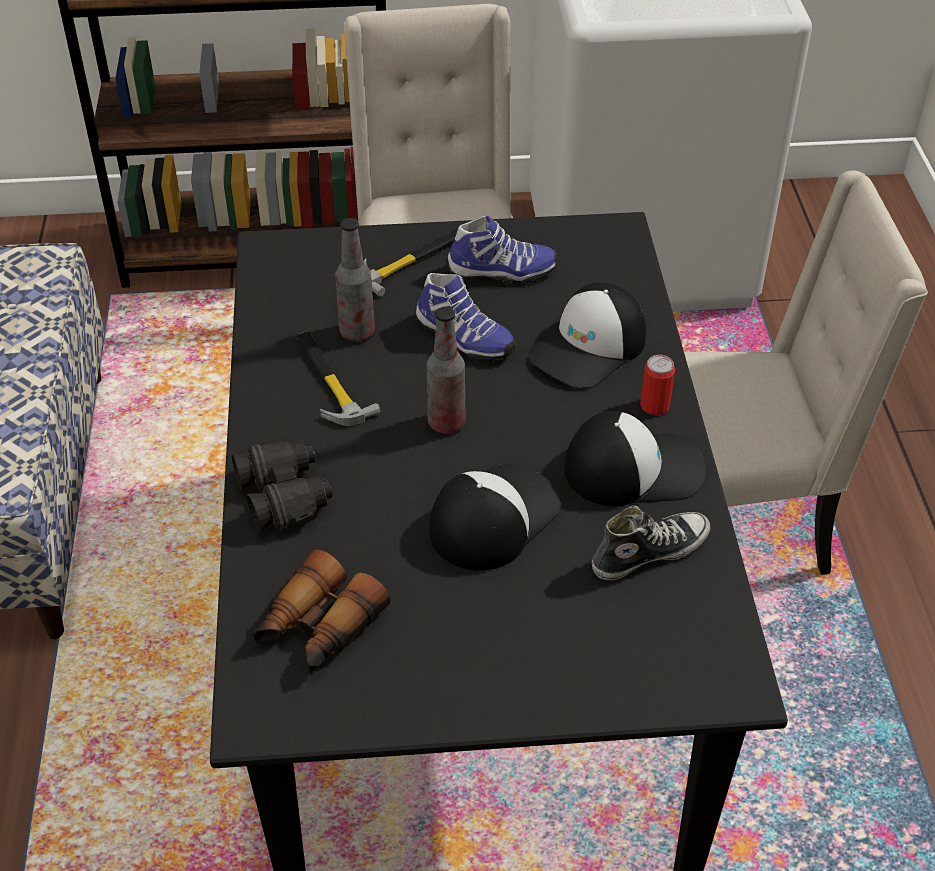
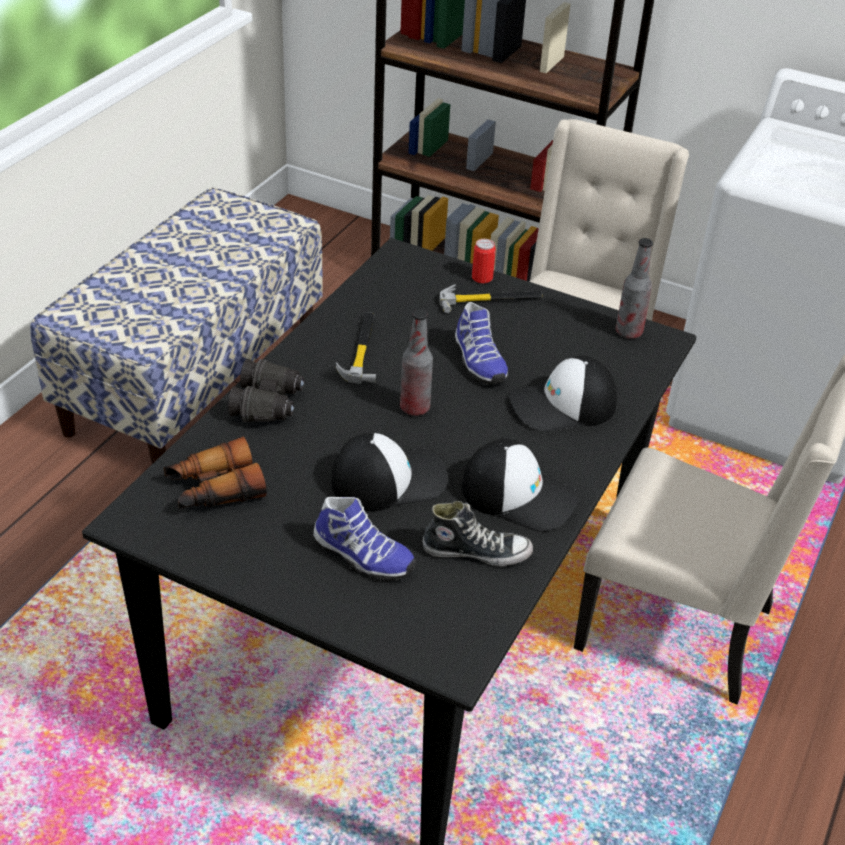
camera: 30 degrees right, 5 degrees down
bottle [335,218,375,341] -> bottle moved to [616,238,653,339]
shoe [446,215,557,284] -> shoe moved to [313,497,416,582]
can [640,355,675,415] -> can moved to [472,239,496,283]

